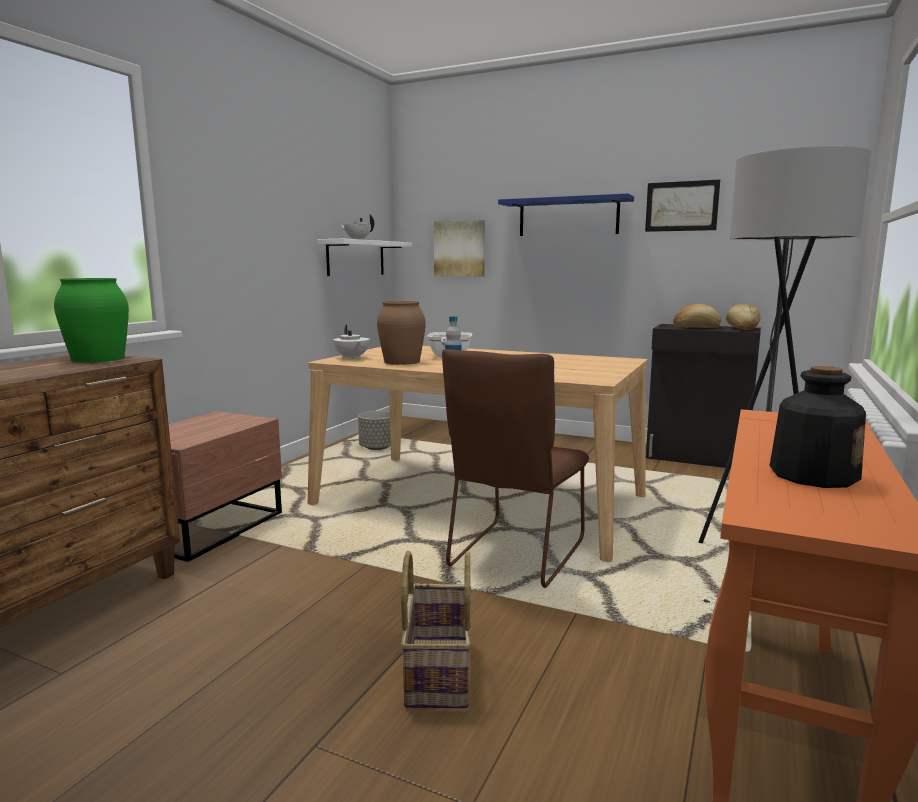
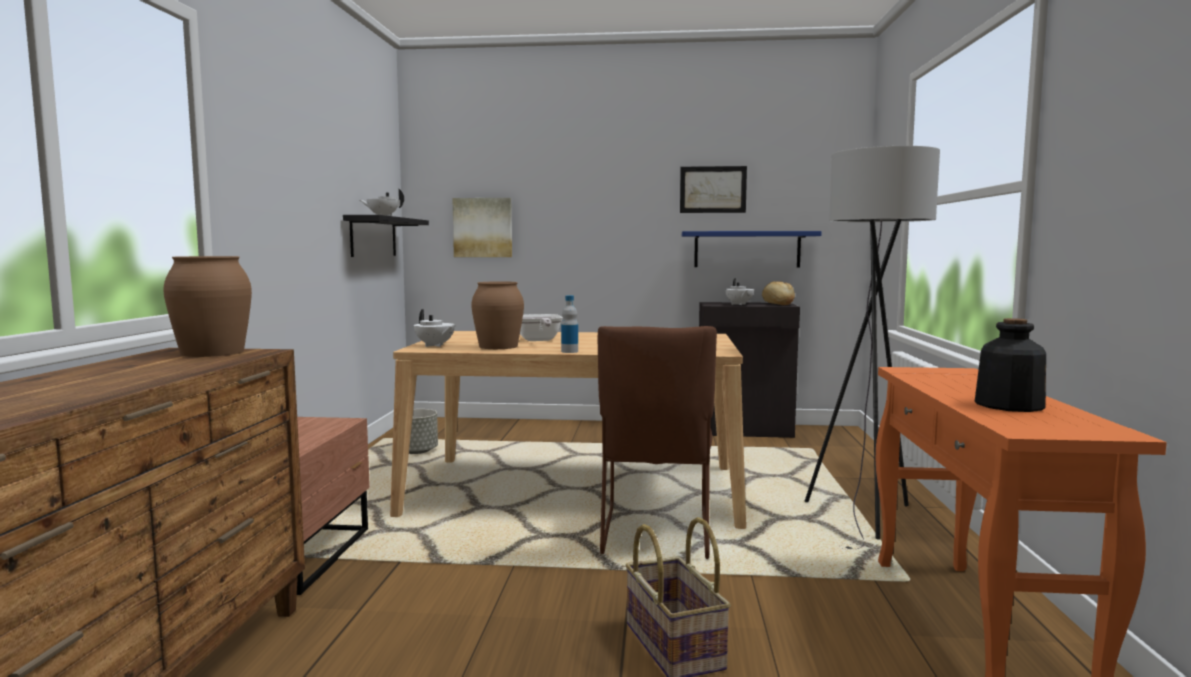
camera: 20 degrees left, 5 degrees down
green vase [54,278,129,362] -> brown vase [163,256,252,357]
white shelf [317,239,412,276] -> black shelf [343,215,429,257]
blue shelf [498,193,634,236] -> blue shelf moved to [682,231,822,268]
bread [673,304,721,328] -> white teapot [725,278,754,305]

